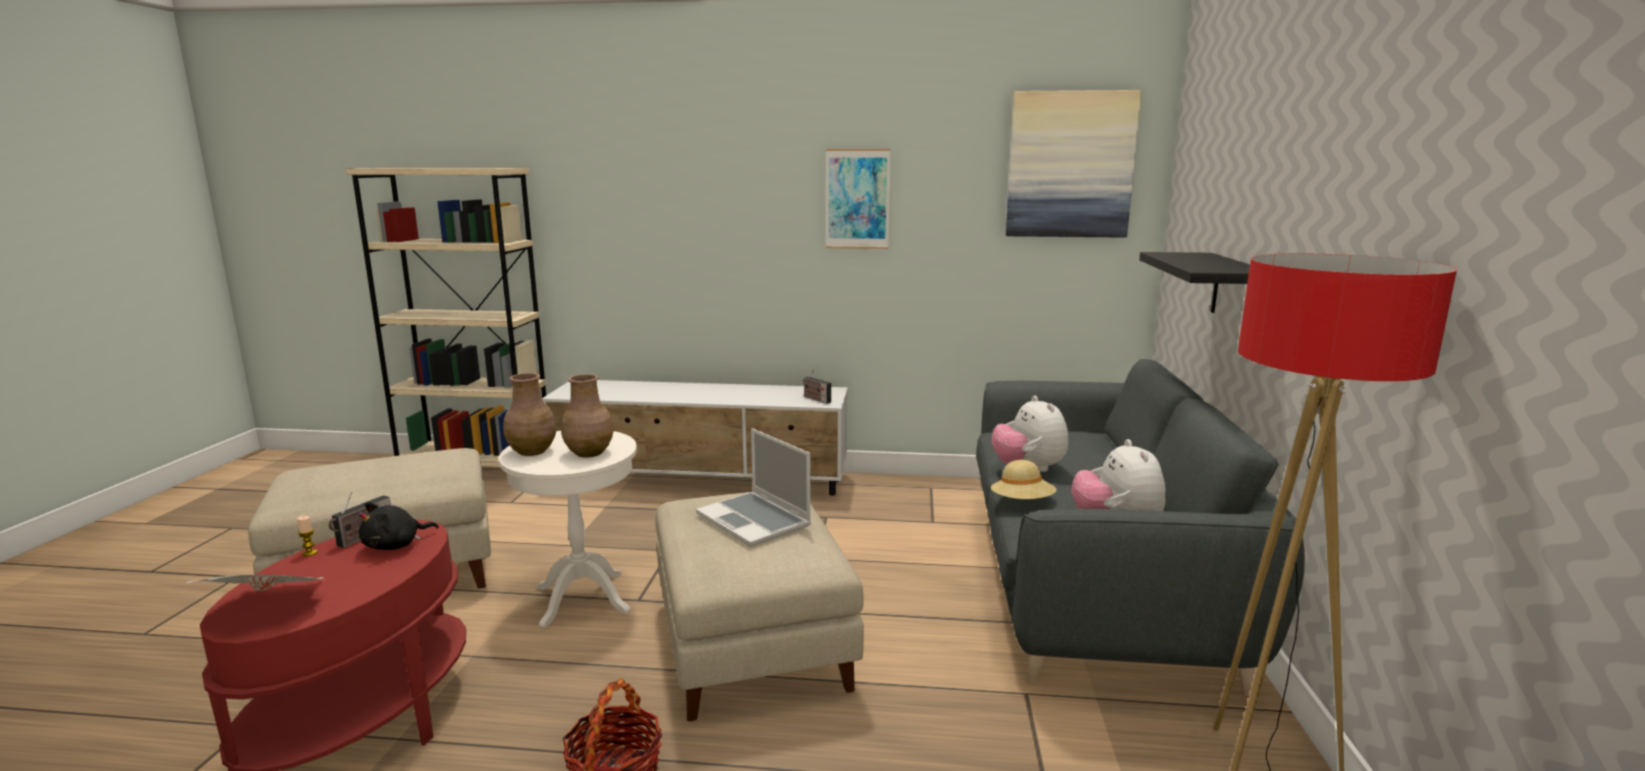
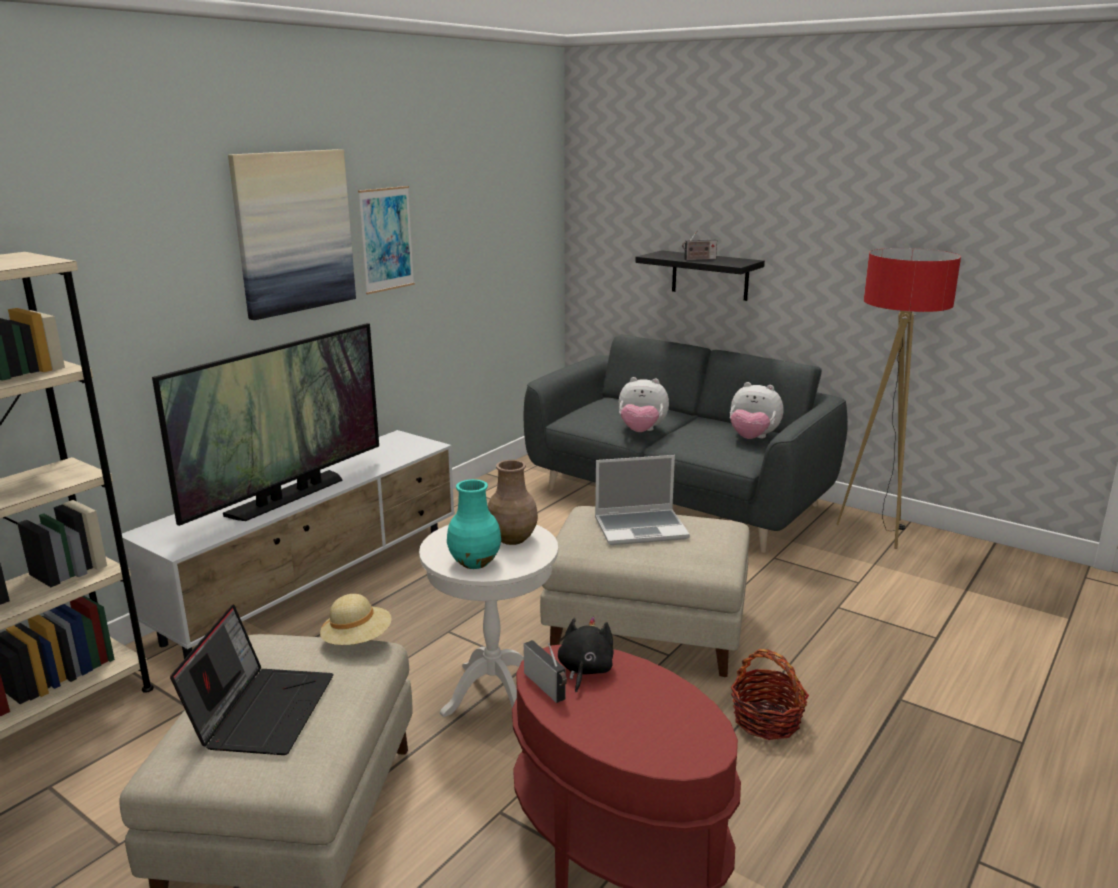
camera: 60 degrees left, 5 degrees up
newspaper [186,575,325,591] -> none
candle [297,516,318,556] -> none
black plush toy [359,502,439,550] -> black plush toy turned 150 degrees counterclockwise [558,617,614,693]
brown vase [503,373,557,456] -> turquoise vase [447,479,501,569]
radio [803,368,831,404] -> radio moved to [682,230,717,260]
beige hat [991,460,1057,499] -> beige hat moved to [320,594,391,645]
picture [1005,90,1142,238] -> picture moved to [228,149,356,320]
none -> television [152,323,379,526]
none -> laptop [170,604,334,755]

